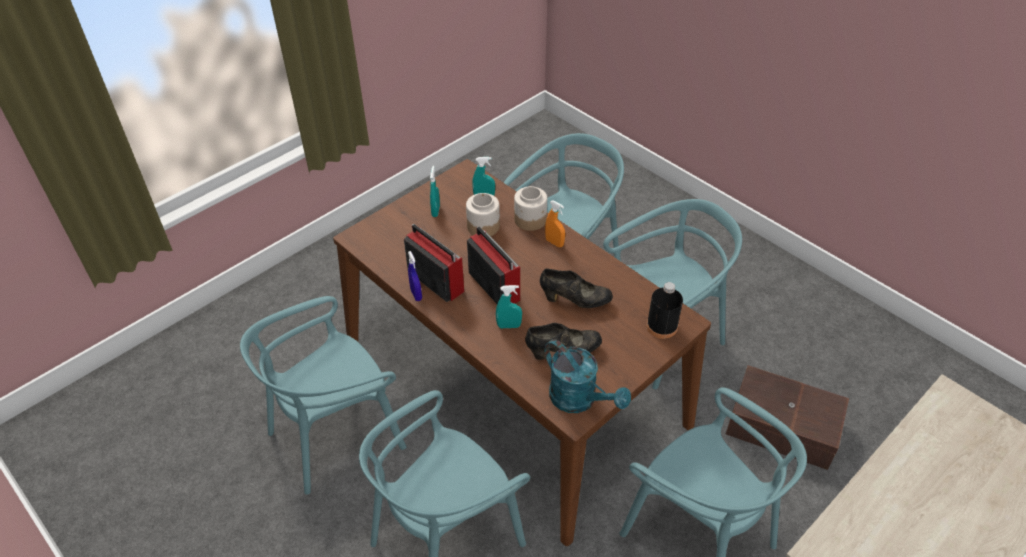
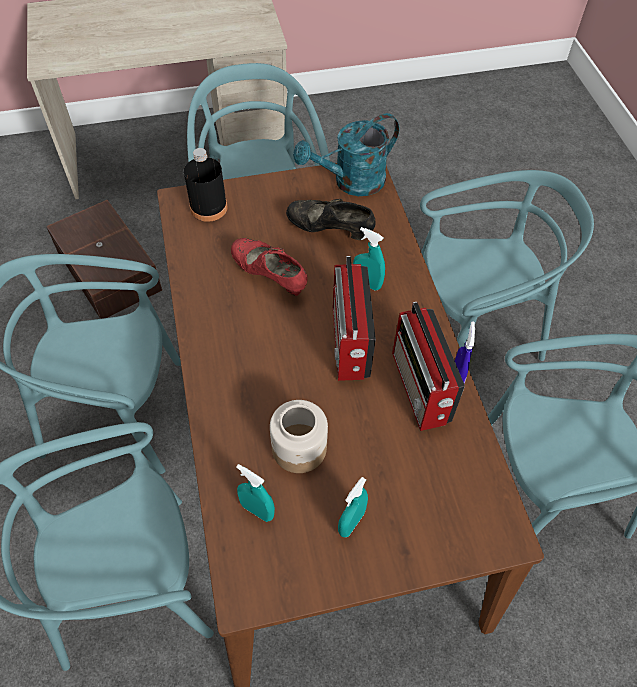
camera: 150 degrees left, 10 degrees up
jar [514,186,547,231] -> none
black shoe [540,269,613,308] -> red shoe [231,238,308,296]
turquoise watering can [544,339,631,413] -> turquoise watering can turned 105 degrees counterclockwise [293,113,400,196]
orange spray bottle [545,201,565,247] -> none

